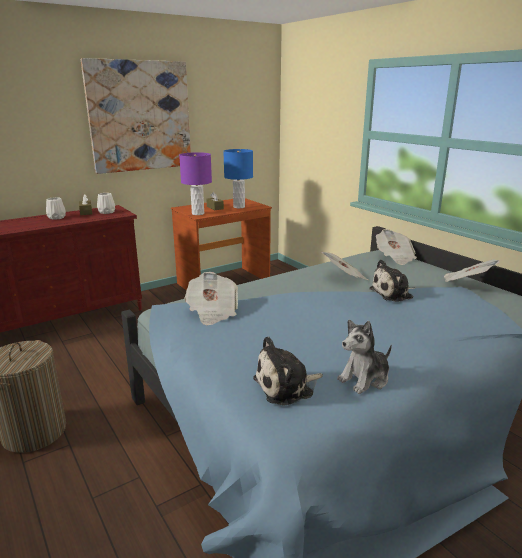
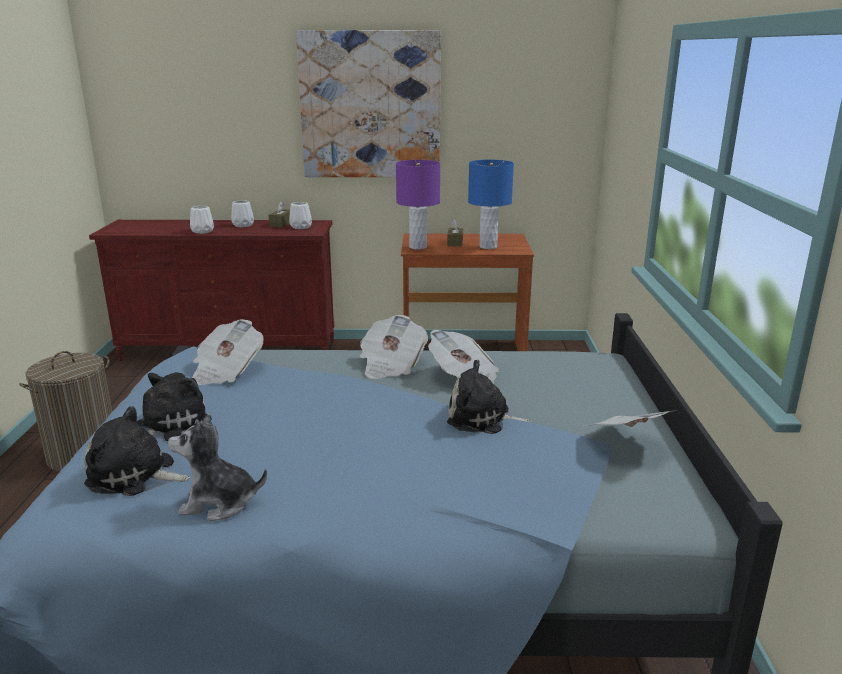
camera: 35 degrees right, 0 degrees up
newspaper [376,229,417,265] -> newspaper moved to [360,315,428,379]
none -> plush toy [137,372,212,441]
none -> white vase [190,206,214,234]

